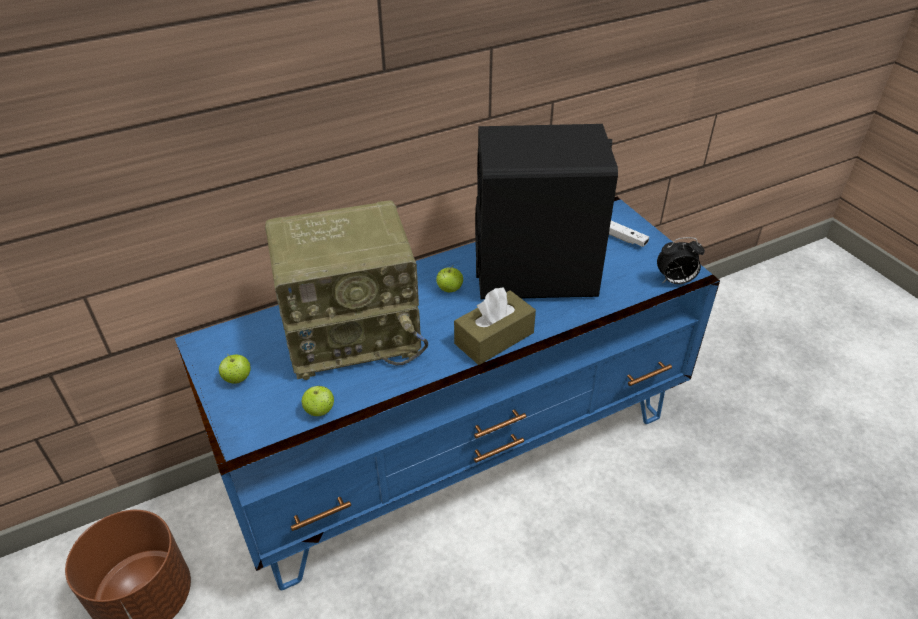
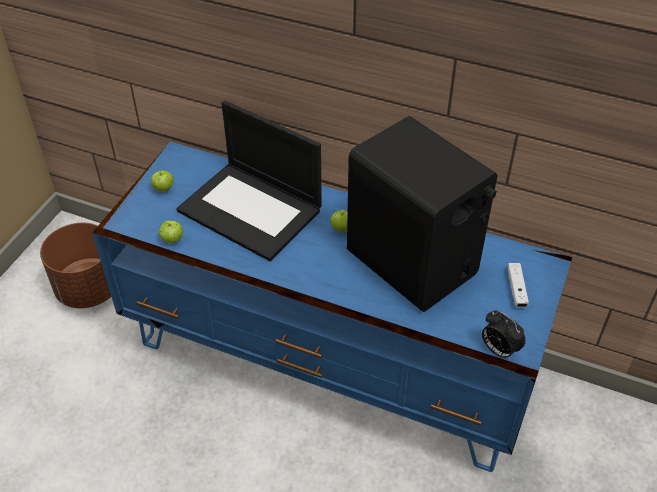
camera: 50 degrees right, 5 degrees up
radio [265,200,428,380] -> laptop [176,100,322,261]
brown tissue box [454,288,536,365] -> none

